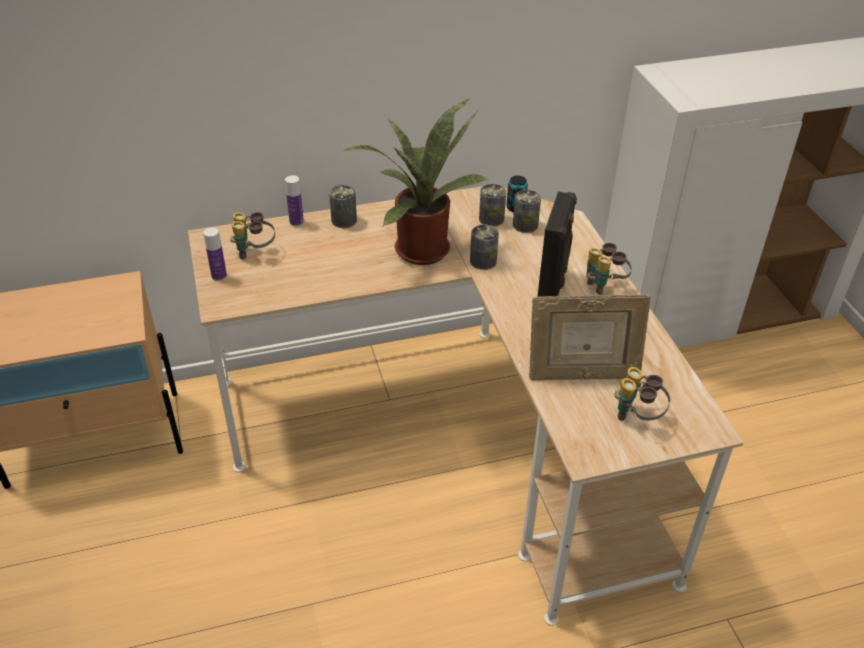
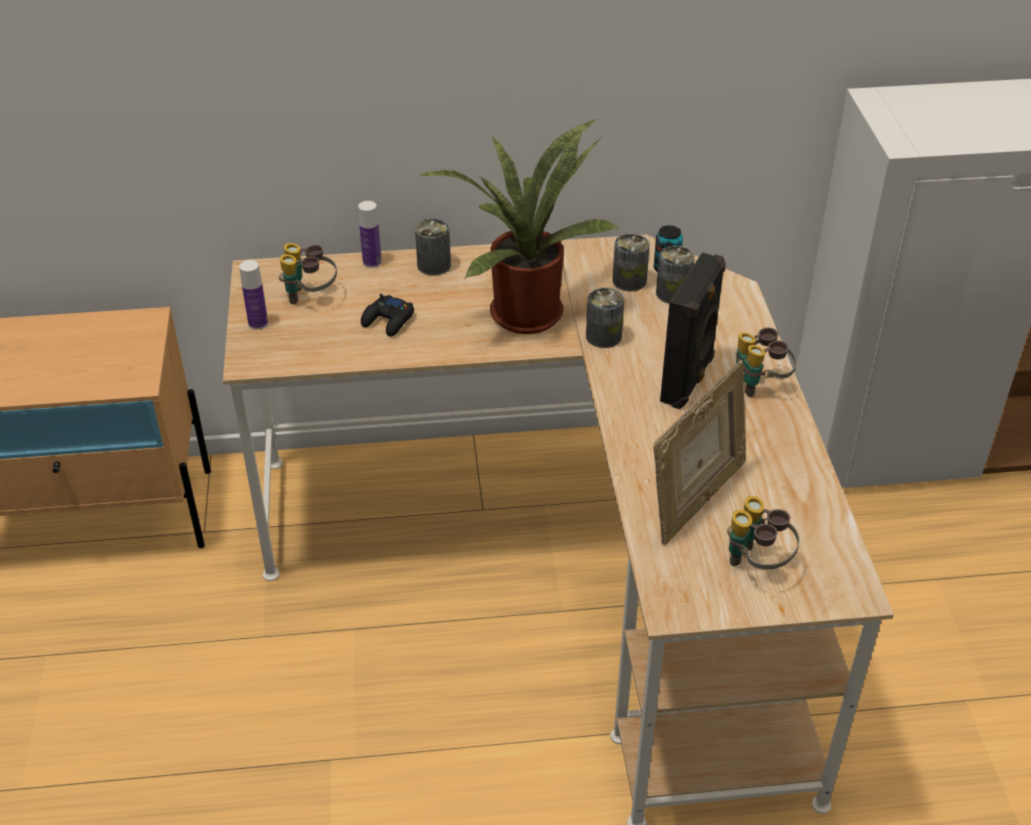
camera: 10 degrees right, 0 degrees up
picture frame [529,294,651,380] -> picture frame turned 60 degrees counterclockwise [653,360,746,545]
none -> black game controller [361,294,414,337]

